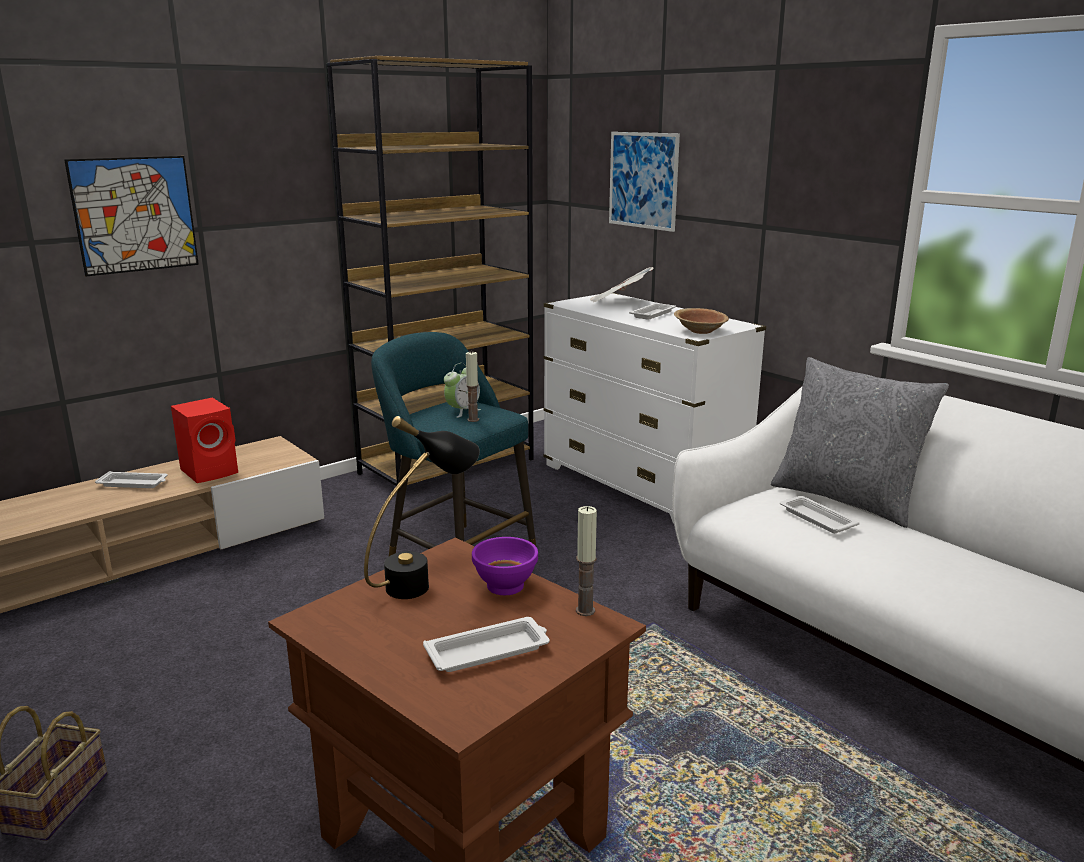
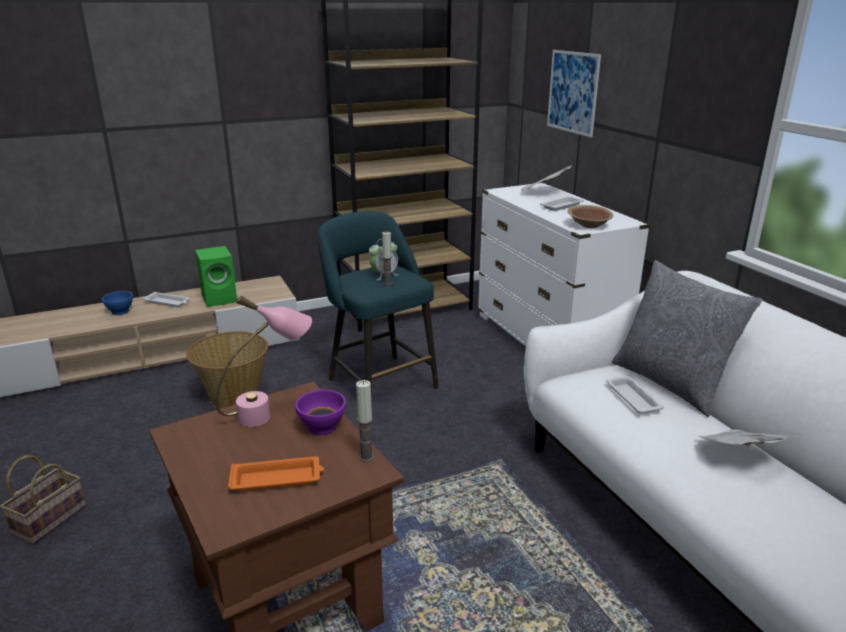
camera: 15 degrees right, 5 degrees up
picture [64,156,199,276] -> none
red speaker [171,398,238,483] -> green speaker [195,246,237,307]
black table lamp [364,416,480,599] -> pink table lamp [215,295,312,427]
white tray [423,617,549,672] -> orange tray [228,456,324,491]
none -> blue bowl [102,291,133,315]
none -> basket [186,331,268,409]
none -> newspaper [697,429,797,446]

